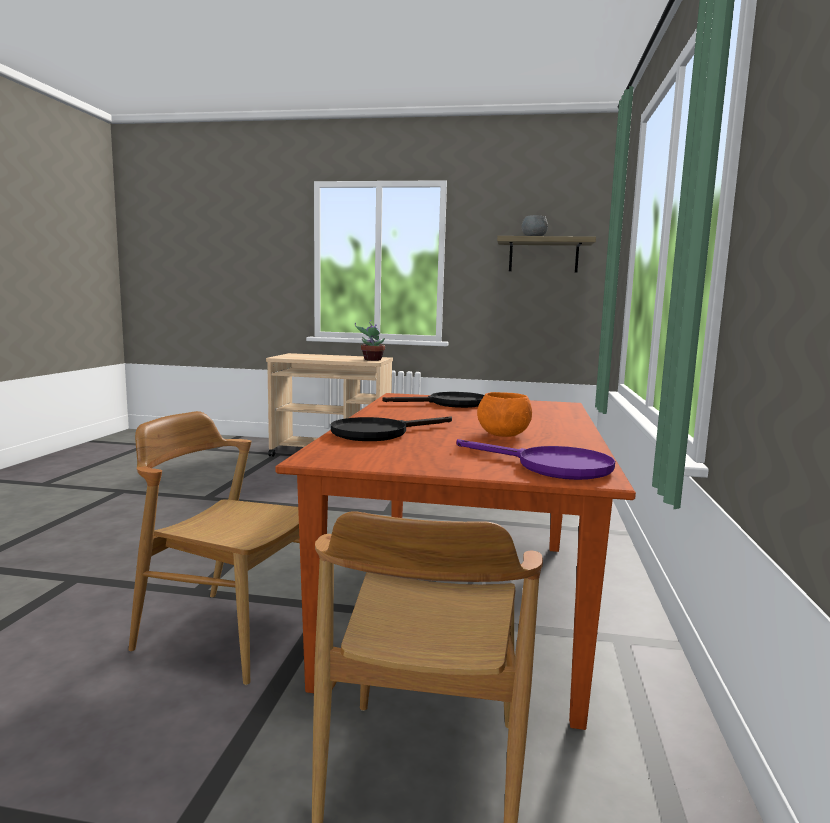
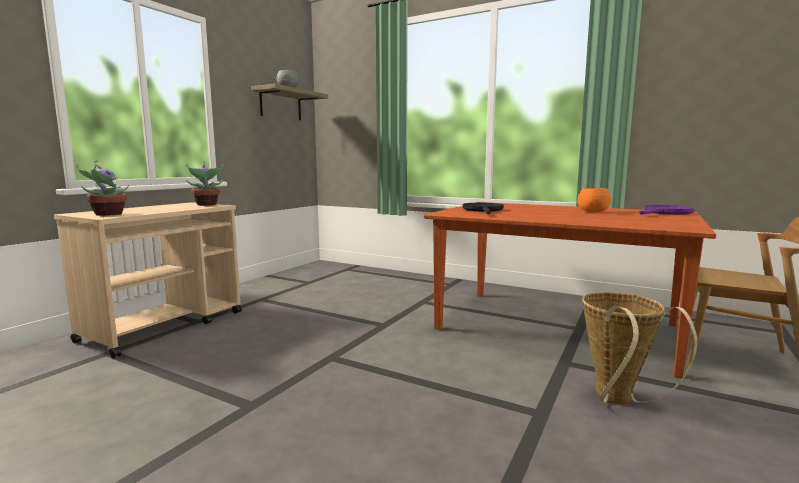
camera: 70 degrees left, 0 degrees up
brown chair [129,411,300,685] -> basket [582,292,698,404]
black frying pan [331,416,452,441] -> none
none -> potted plant [76,160,129,216]

